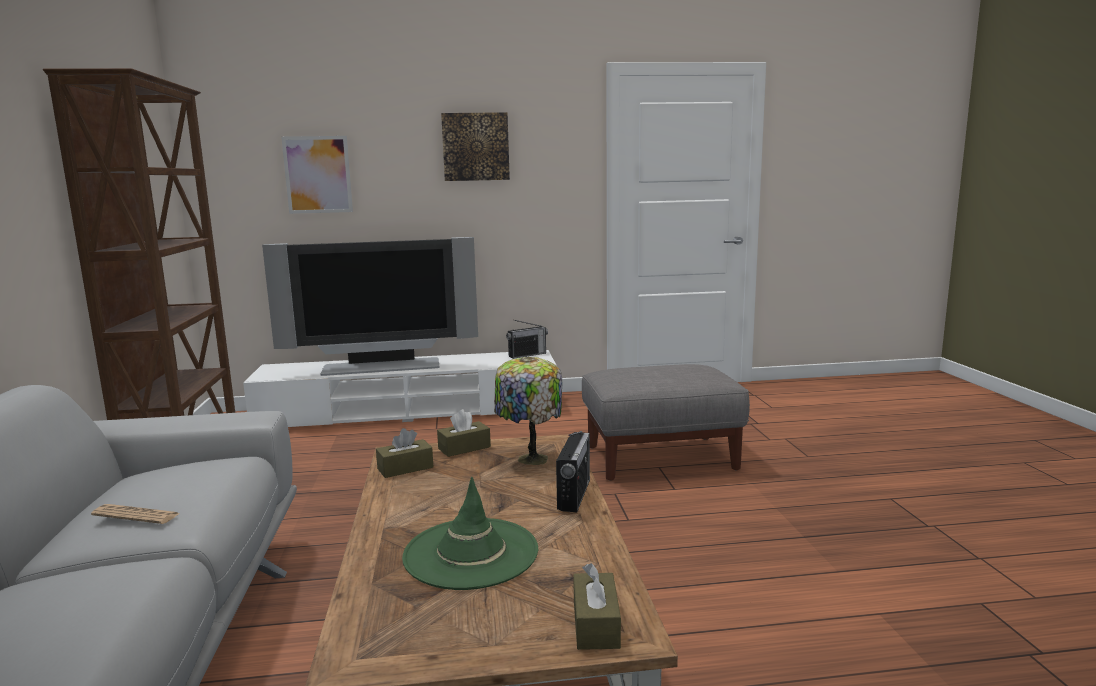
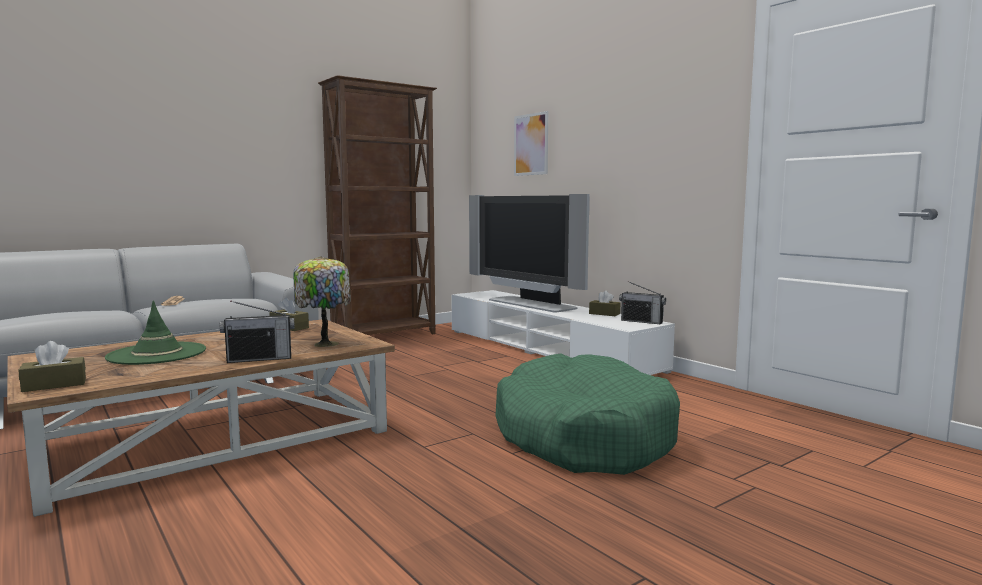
camera: 60 degrees right, 5 degrees down
brown tissue box [437,409,491,457] -> brown tissue box moved to [589,290,620,316]
picture [441,112,510,181] -> none
grey ottoman [582,364,750,481] -> green dog bed [495,354,680,475]

